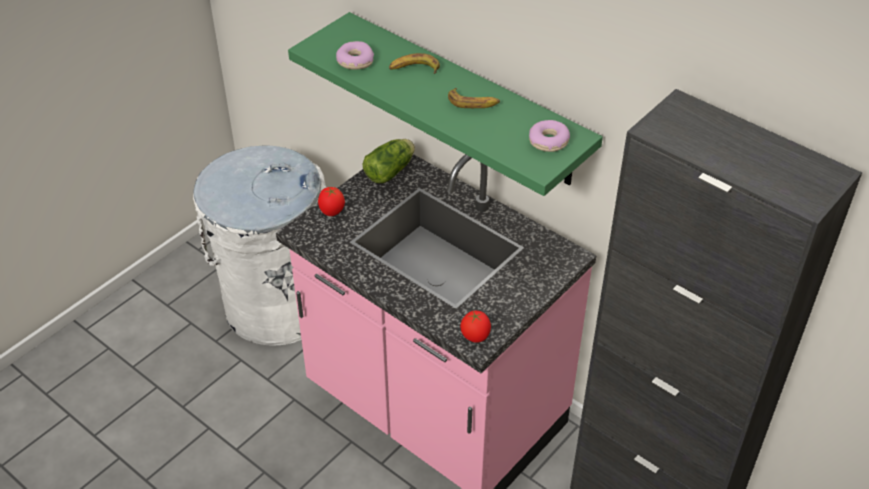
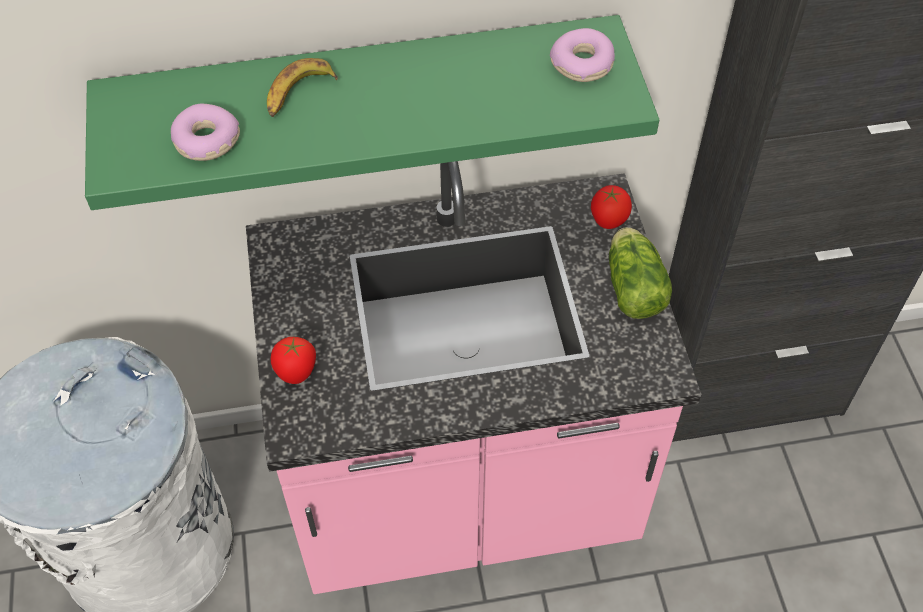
camera: 50 degrees left, 10 degrees up
lettuce [362,139,415,183] -> lettuce moved to [609,227,672,319]
banana [448,88,500,108] -> none
tomato [460,311,491,343] -> tomato moved to [591,185,632,229]

